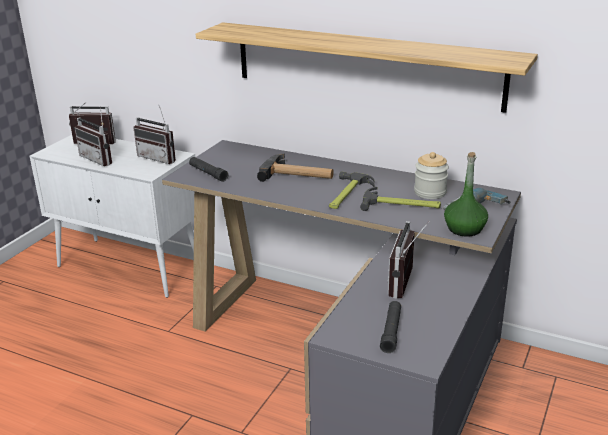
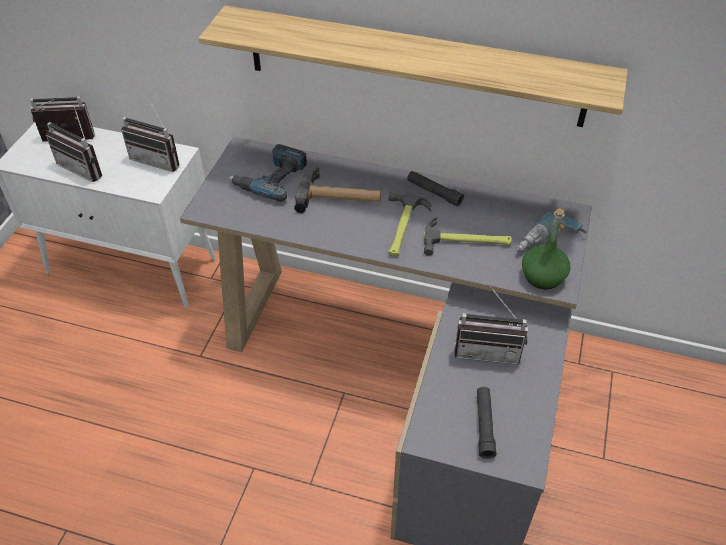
camera: 10 degrees left, 20 degrees up
black flashlight [189,157,228,182] -> black flashlight moved to [407,171,464,207]
radio [388,221,430,299] -> radio turned 90 degrees counterclockwise [454,286,528,365]
jar [414,152,449,199] -> none
none -> power drill [228,144,307,202]

